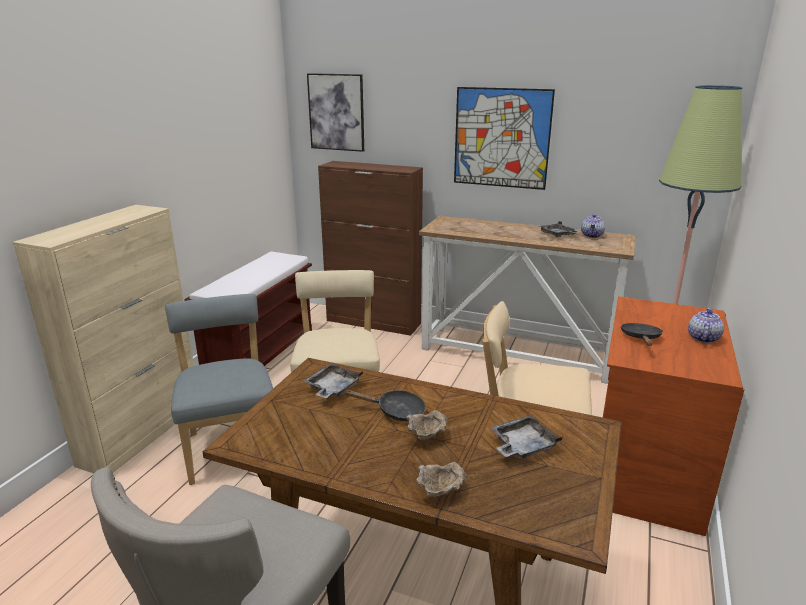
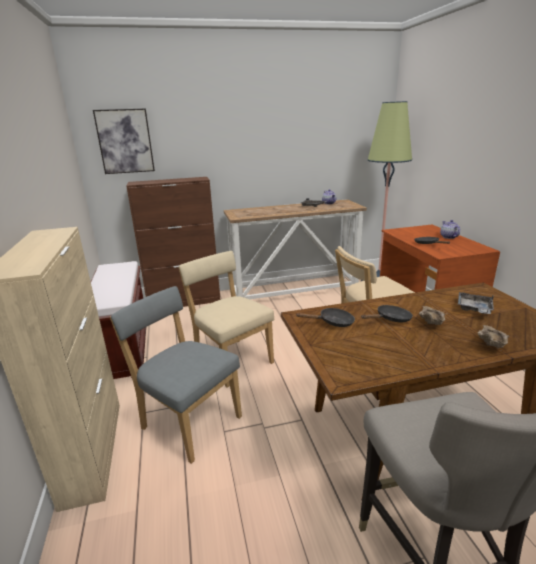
camera: 35 degrees left, 0 degrees up
grey tray [303,363,363,398] -> black frying pan [297,308,355,327]
picture [454,87,555,190] -> none

